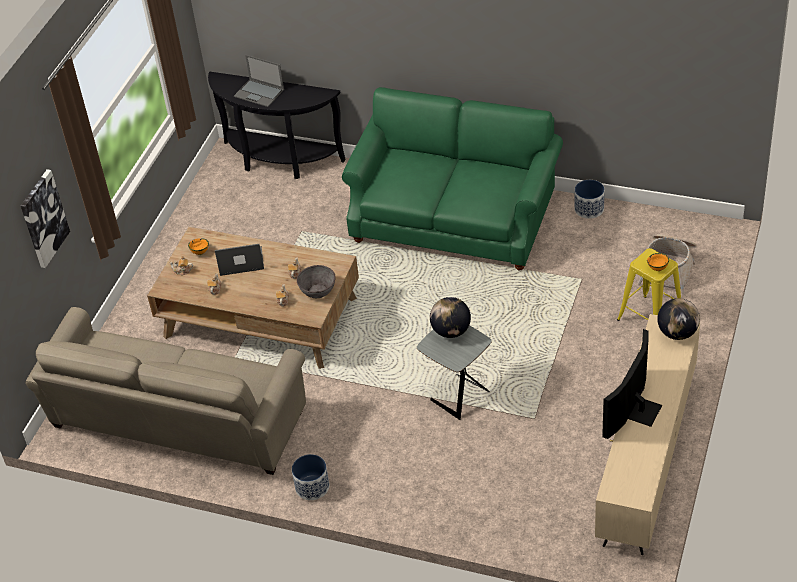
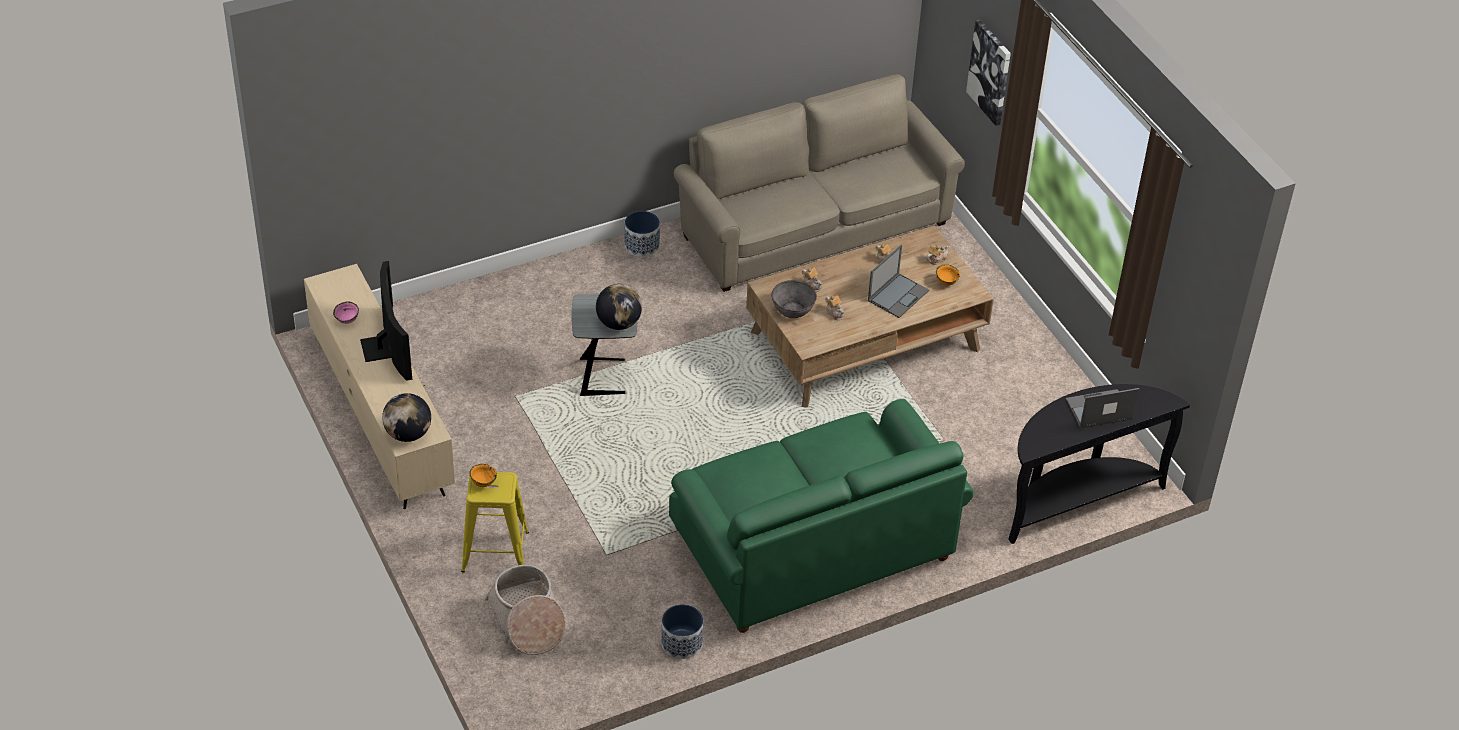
camera: 130 degrees right, 0 degrees up
none -> pink bowl [333,302,359,324]

